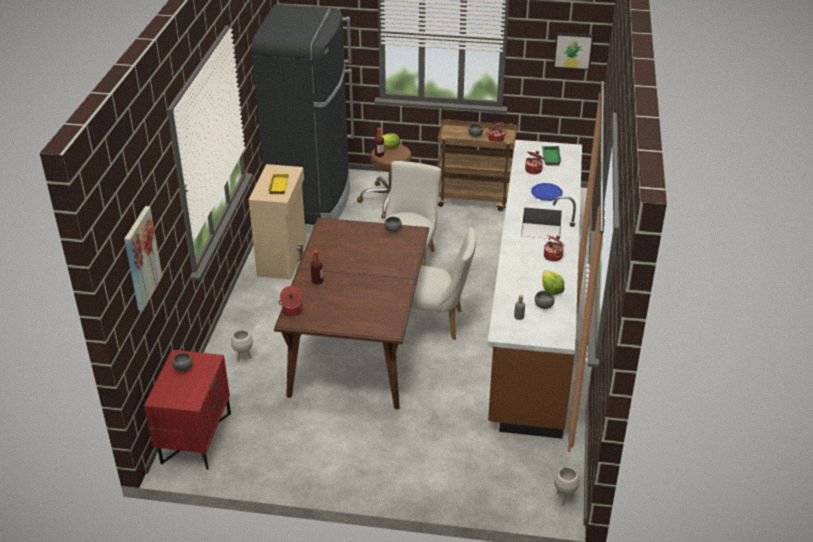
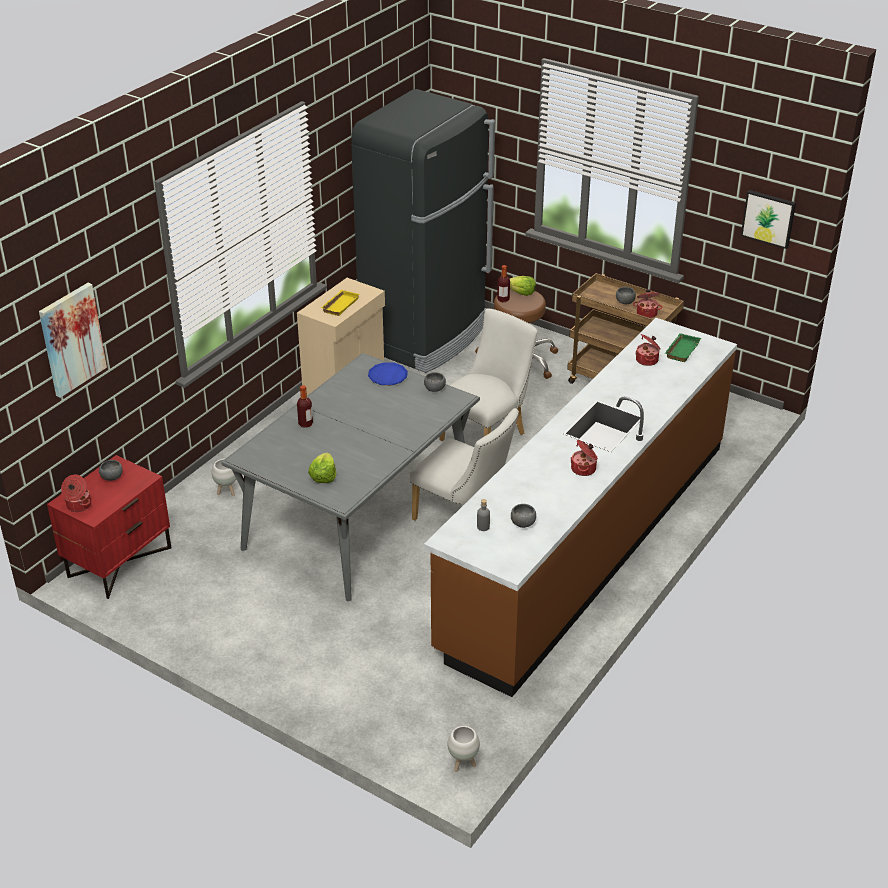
camera: 25 degrees right, 0 degrees up
brown dining table [274,218,429,410] -> grey dining table [221,353,480,601]
cooking pot [278,286,306,316] -> cooking pot moved to [61,475,91,512]
blue plate [531,183,563,201] -> blue plate moved to [368,362,408,385]
lettuce [542,270,565,295] -> lettuce moved to [308,453,336,483]

